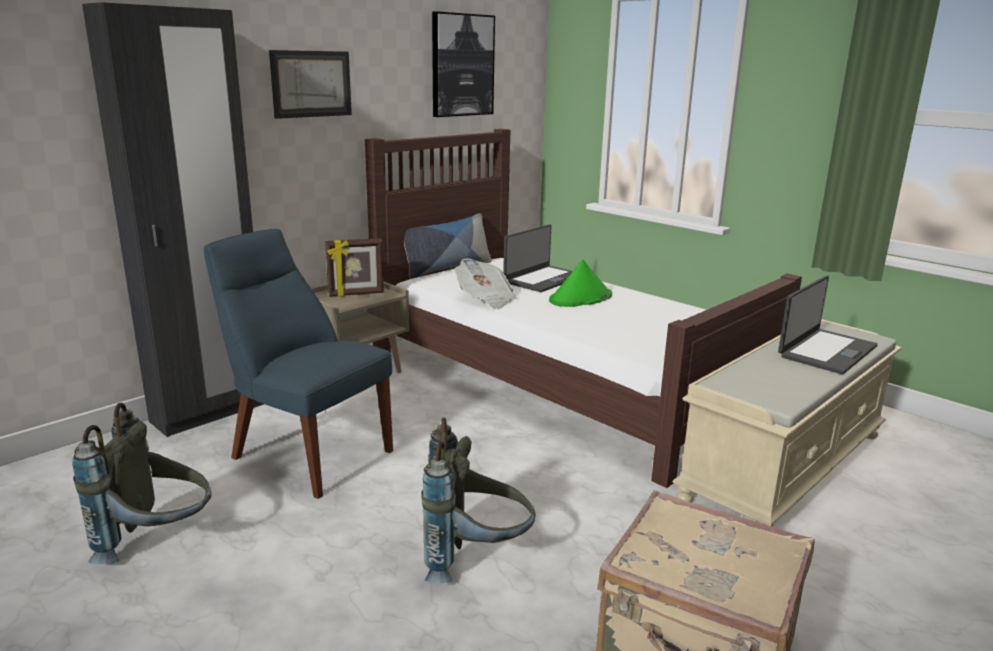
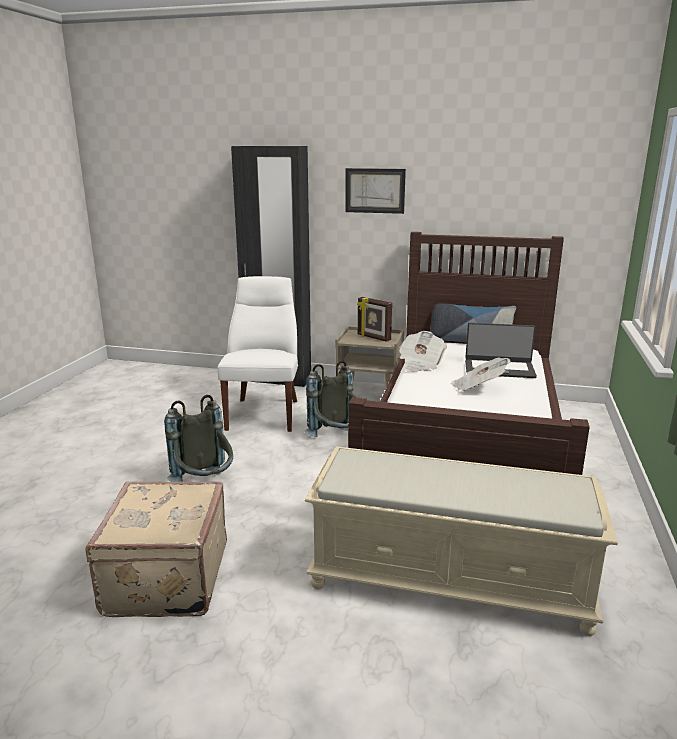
camera: 60 degrees right, 0 degrees up
grey backpack [72,403,212,564] -> grey backpack moved to [305,360,355,437]
blue chair [204,229,393,499] -> white chair [217,276,298,432]
picture [432,11,495,117] -> none
green hat [549,259,612,307] -> newspaper [451,357,511,391]
laptop [778,276,878,374] -> none

